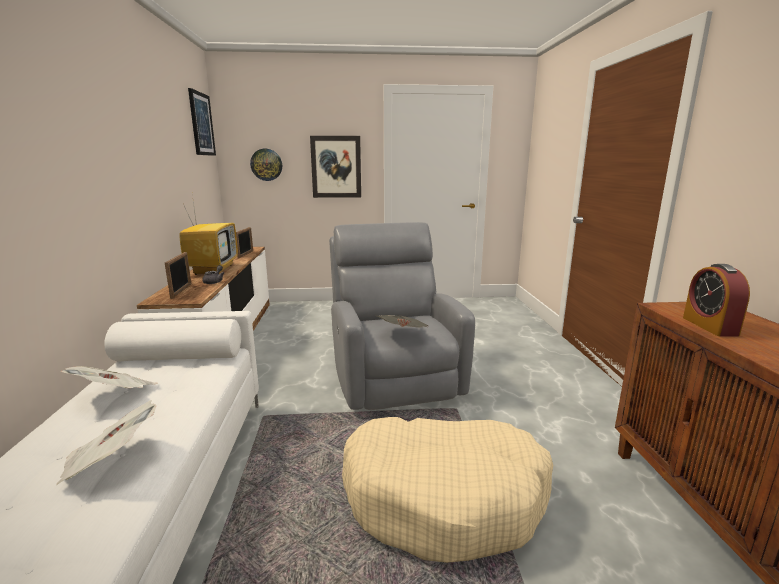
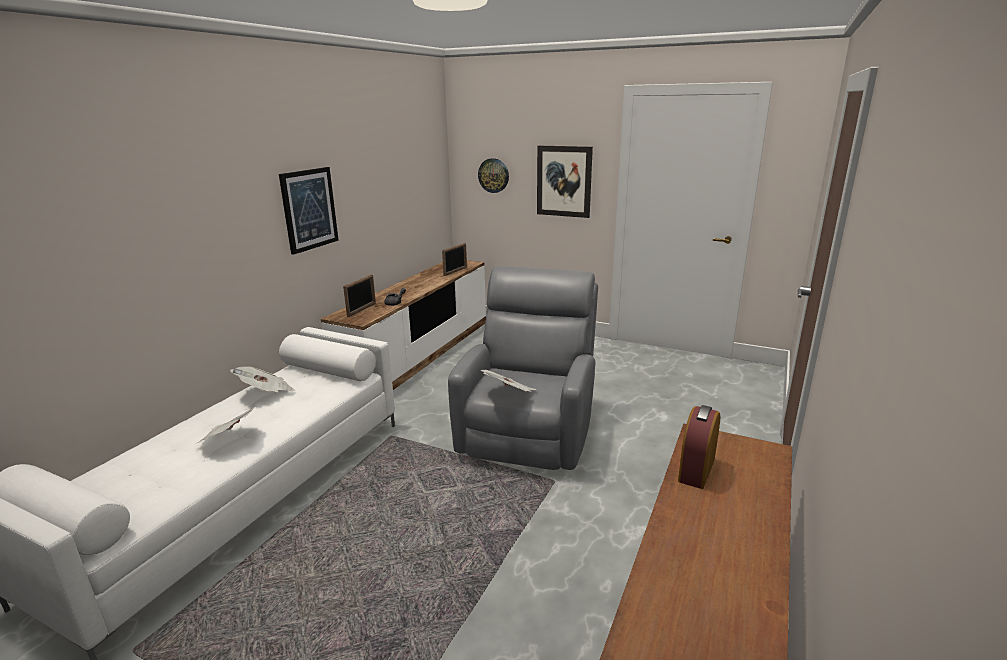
camera: 30 degrees right, 5 degrees up
television [179,195,238,275] -> none
picture [188,88,216,156] -> picture moved to [279,167,339,255]
beige dog bed [342,417,553,563] -> none

